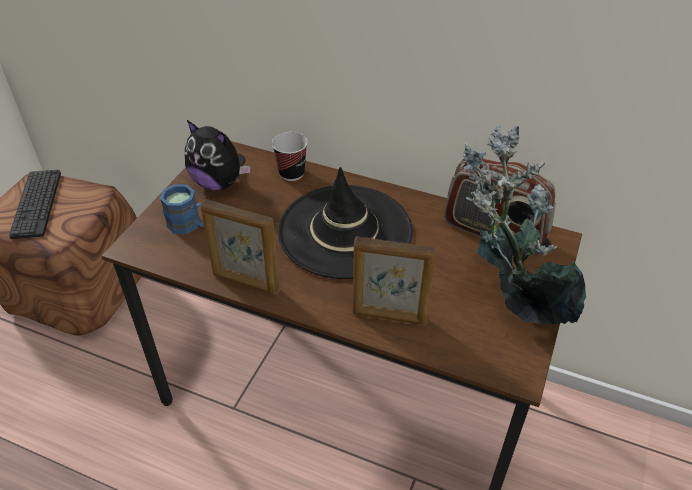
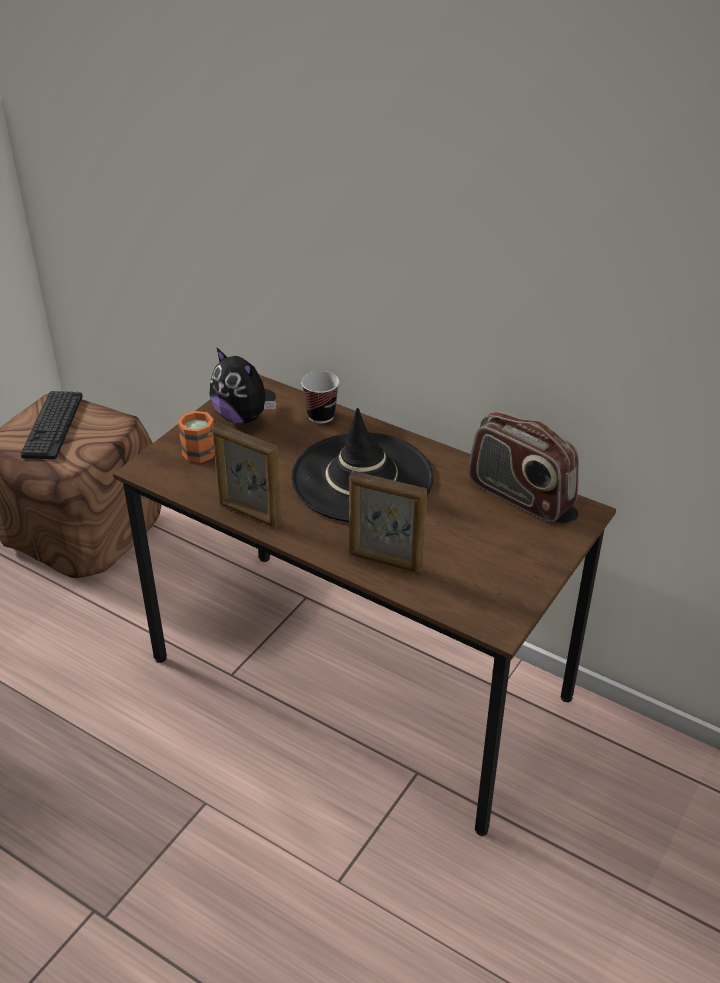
camera: 10 degrees right, 5 degrees down
blue mug [160,184,204,234] -> orange mug [178,411,214,463]
potted plant [463,125,586,325] -> none

